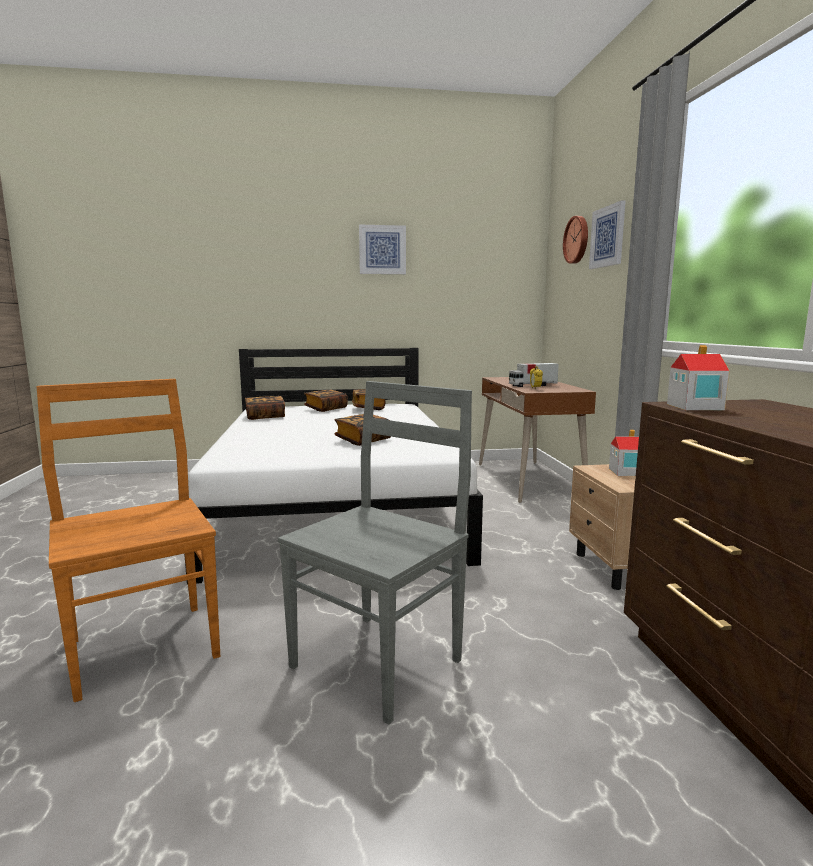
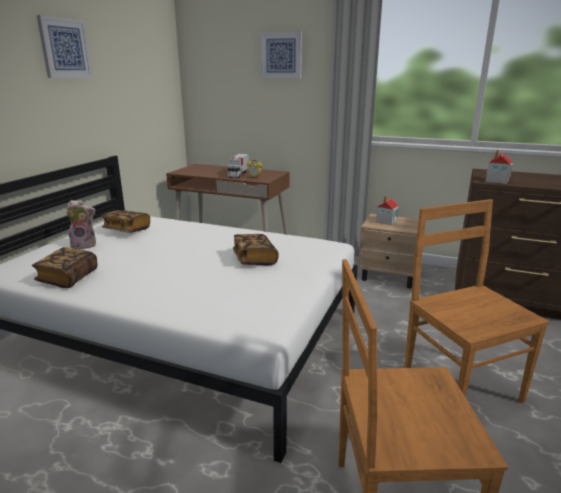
camera: 60 degrees left, 10 degrees up
grey chair [278,381,472,725] -> brown chair [404,199,550,403]
book [304,389,348,412] -> plush toy [66,200,96,249]
wall clock [563,216,588,264] -> none

